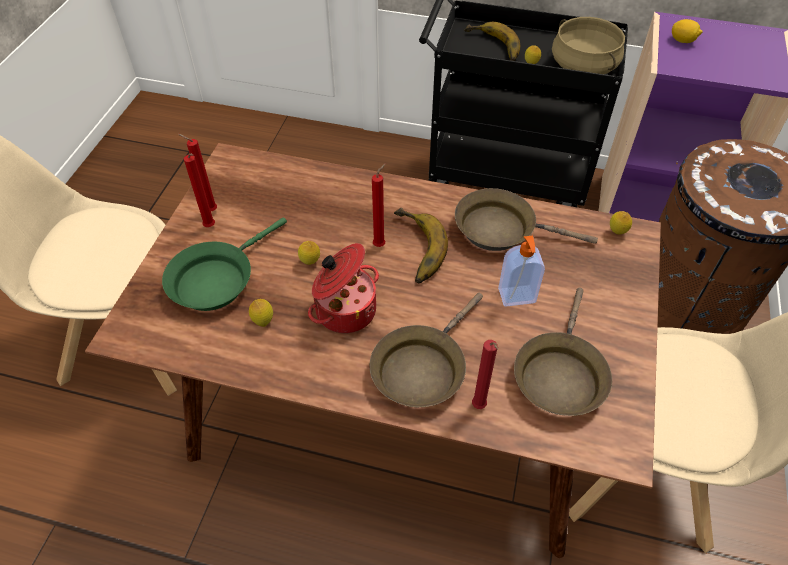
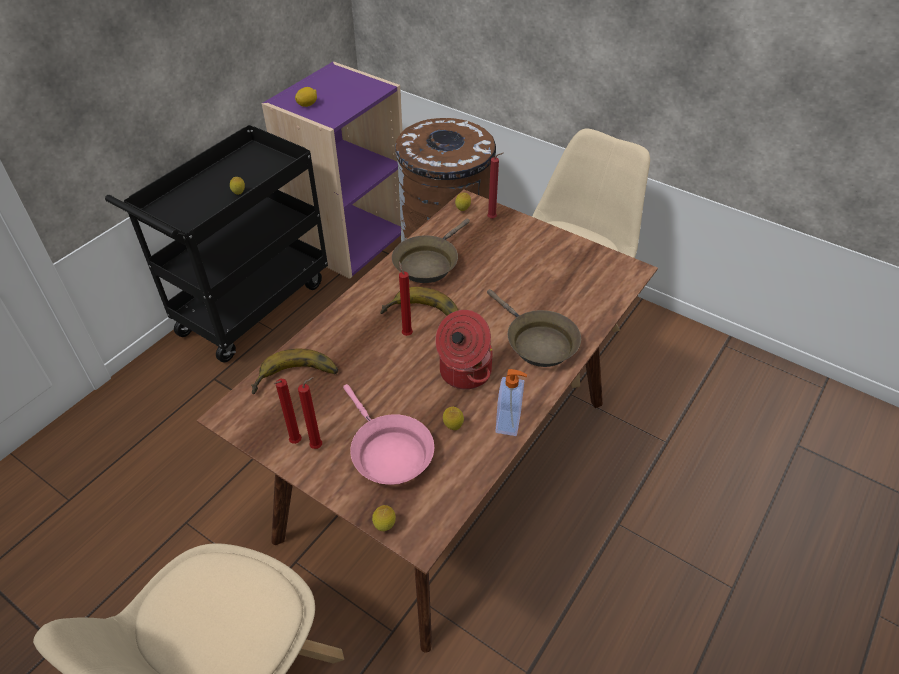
camera: 70 degrees left, 5 degrees down
green frying pan [162,217,287,311] -> pink frying pan [343,384,434,485]
lemon [298,241,320,265] -> lemon moved to [372,505,396,531]
banana [464,22,520,61] -> banana moved to [251,349,338,394]
red candle [472,340,498,409] -> red candle moved to [487,153,503,219]
soap dispenser [498,236,545,307] -> soap dispenser moved to [496,369,527,436]
brown frying pan [514,288,612,416] -> none
beige cooking pot [552,17,625,74] -> none

